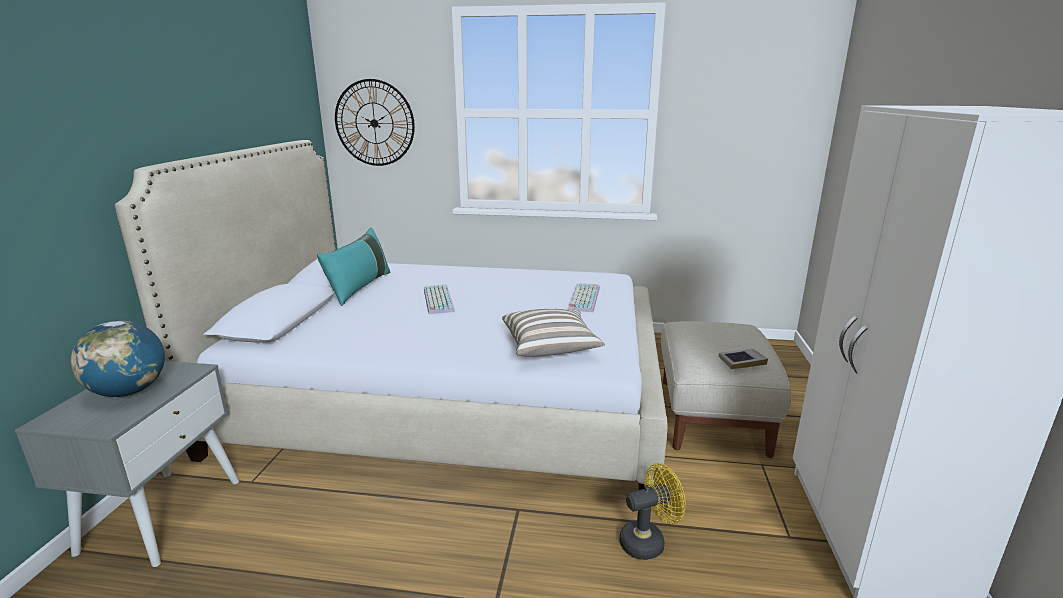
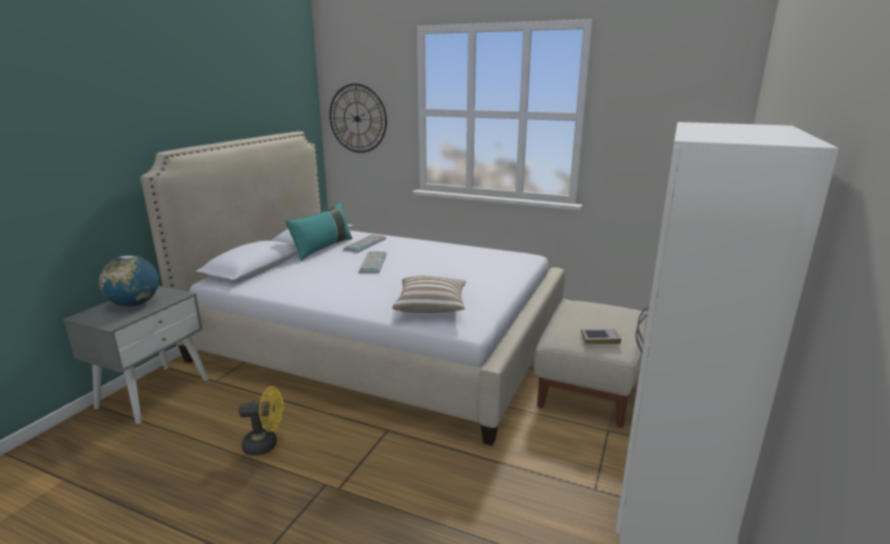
camera: 15 degrees right, 0 degrees up
keyboard [568,283,600,312] -> keyboard moved to [343,234,386,253]
yellow fan [619,463,686,560] -> yellow fan moved to [239,386,283,455]

